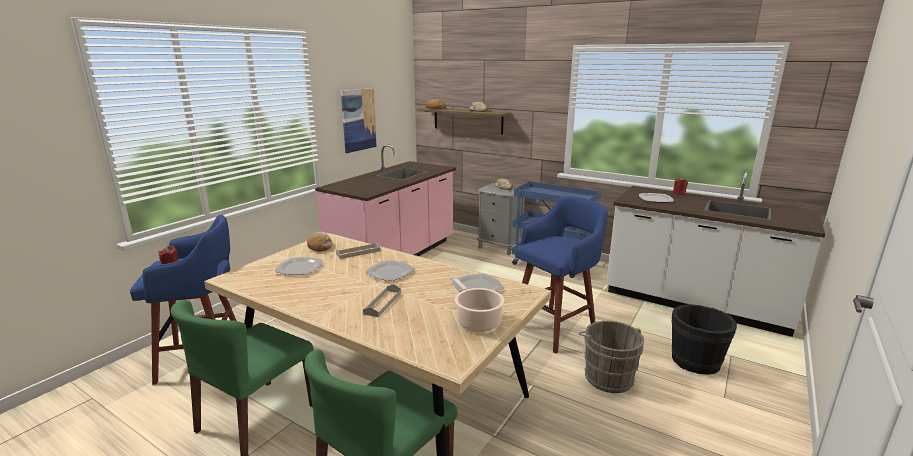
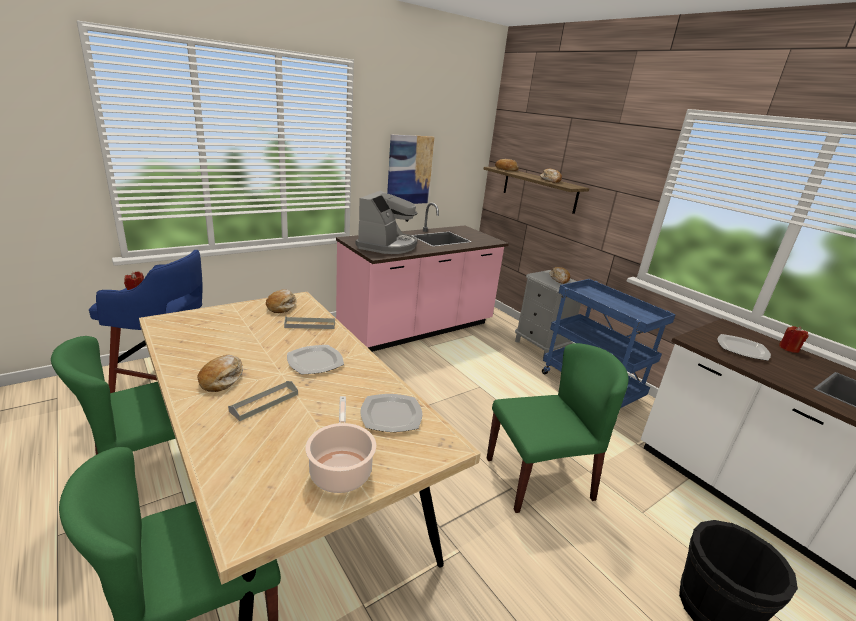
camera: 20 degrees right, 5 degrees up
plate [275,257,323,275] -> none
blue stool [515,196,608,354] -> green chair [487,343,628,513]
grey bucket [578,321,644,393] -> none
none -> bread [197,355,243,392]
none -> coffee machine [356,191,418,254]

